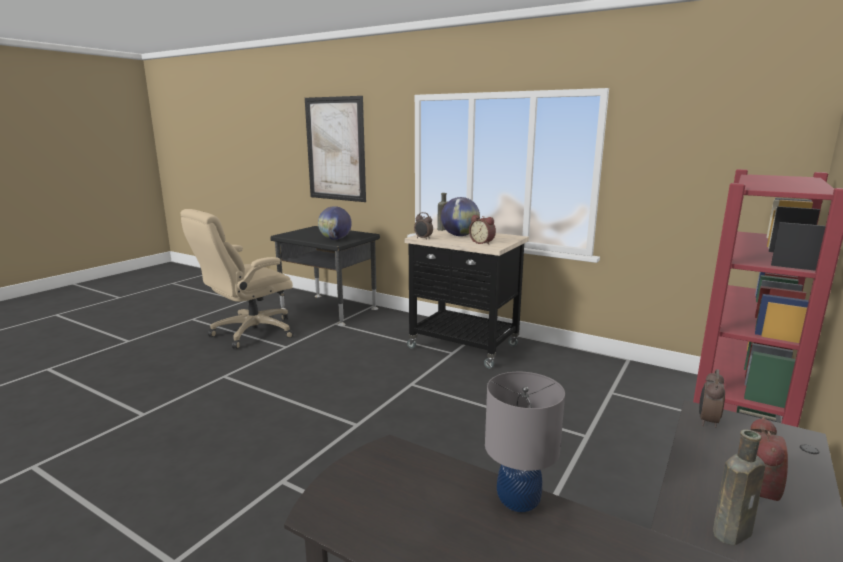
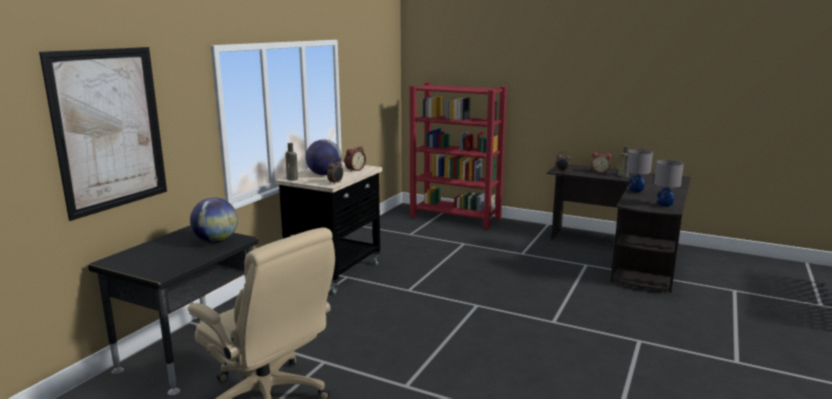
camera: 95 degrees left, 0 degrees up
none -> grey table lamp [654,160,684,207]

